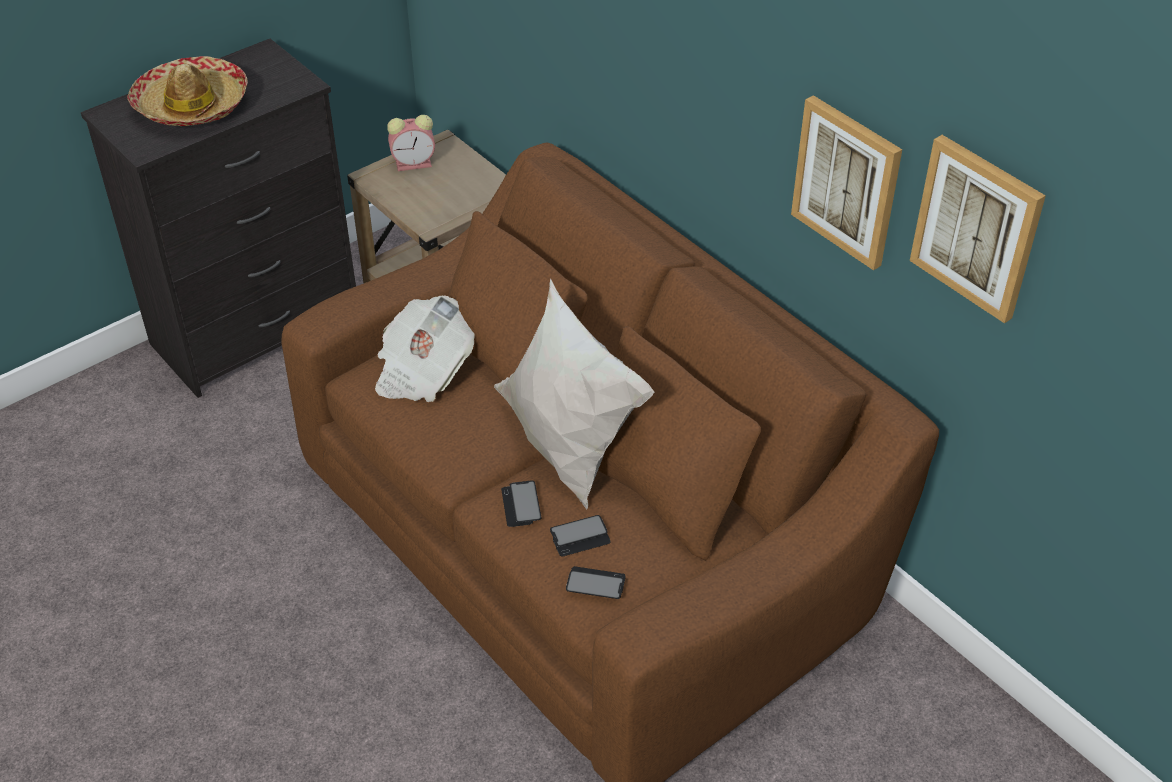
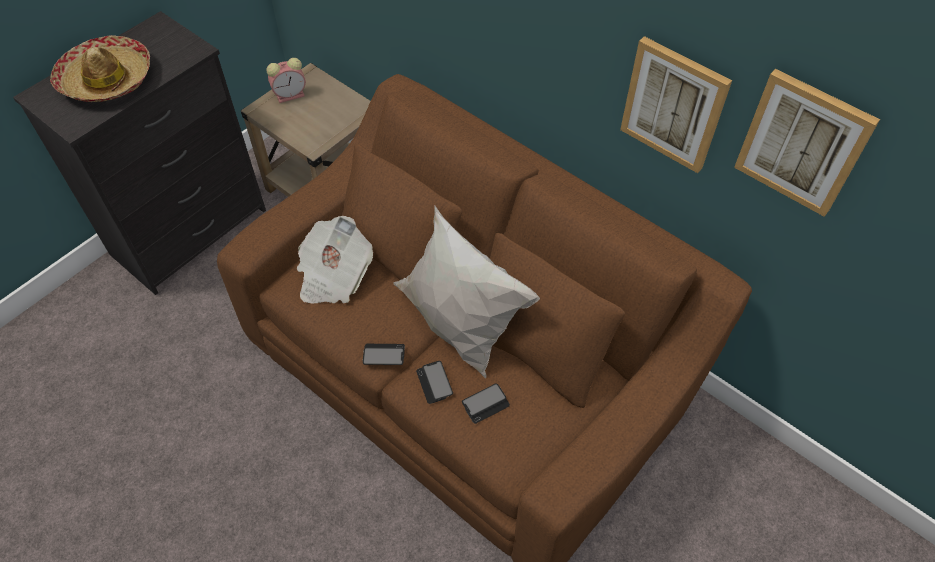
camera: 10 degrees left, 10 degrees up
phone [566,566,626,599] -> phone moved to [363,344,405,365]

